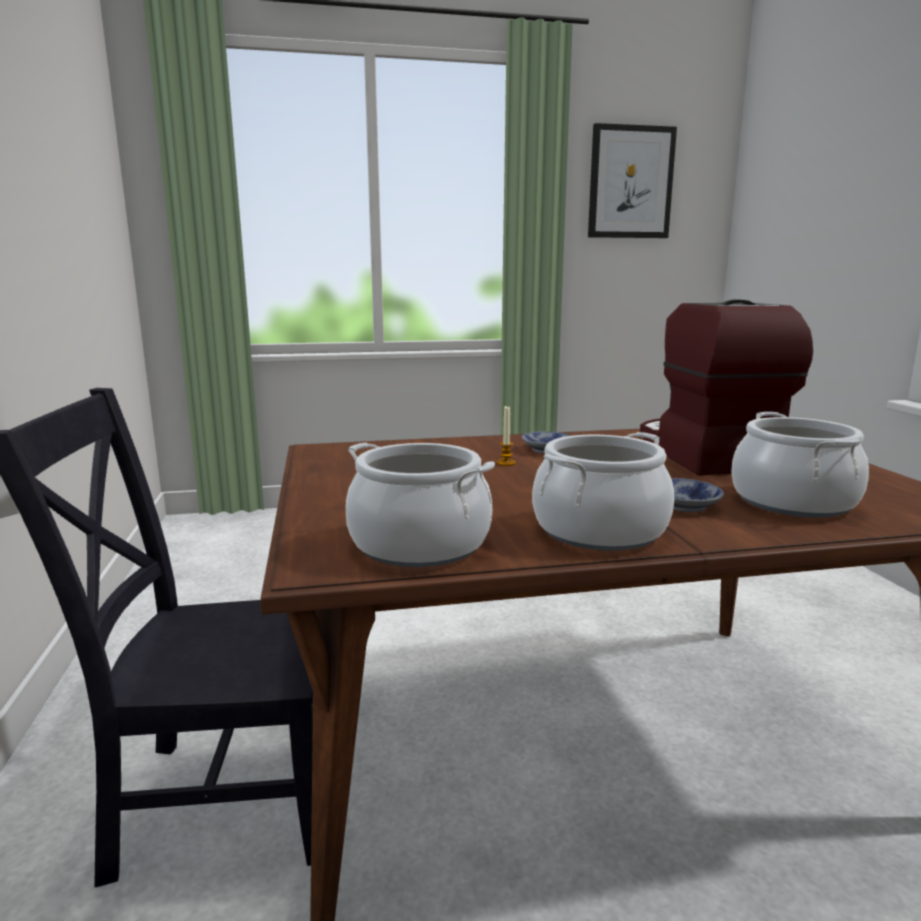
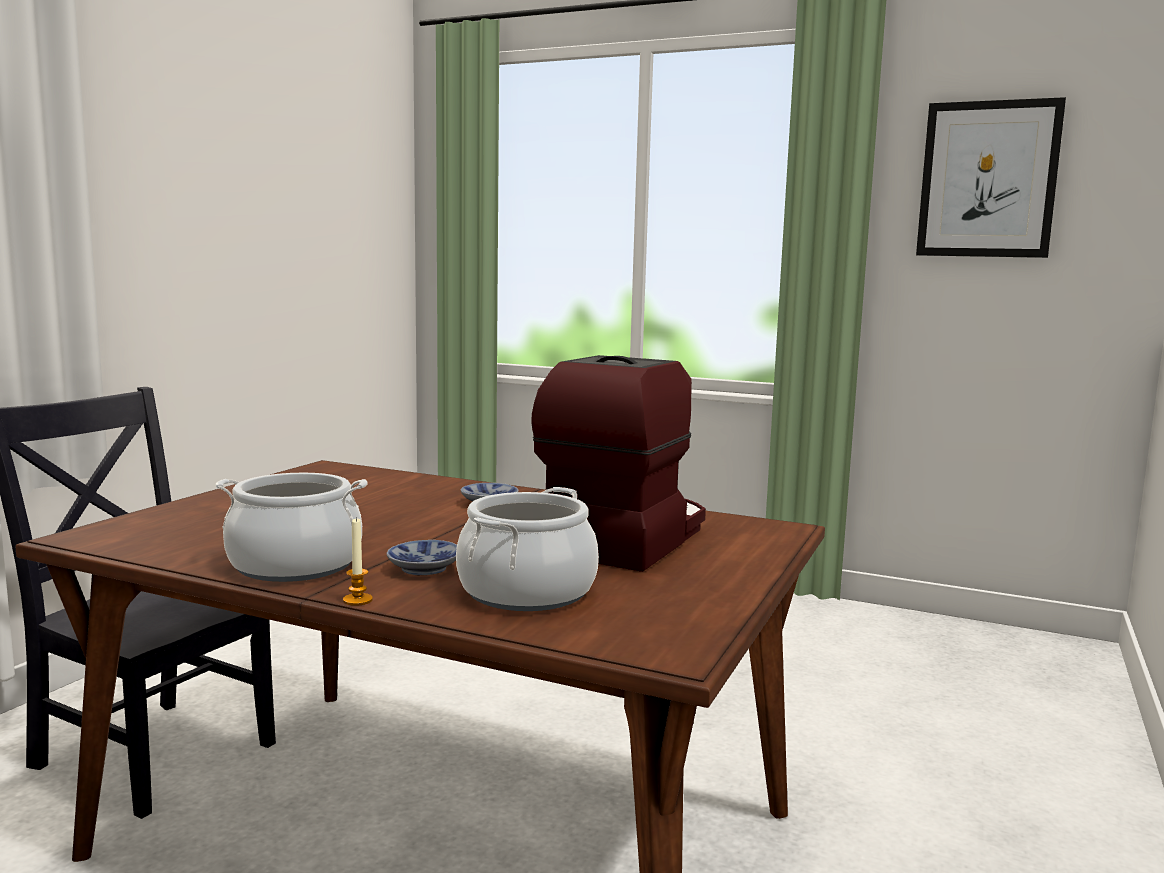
camera: 35 degrees right, 5 degrees down
cooking pot [346,443,495,567] -> none
candle [496,406,516,466] -> candle moved to [343,517,373,606]

